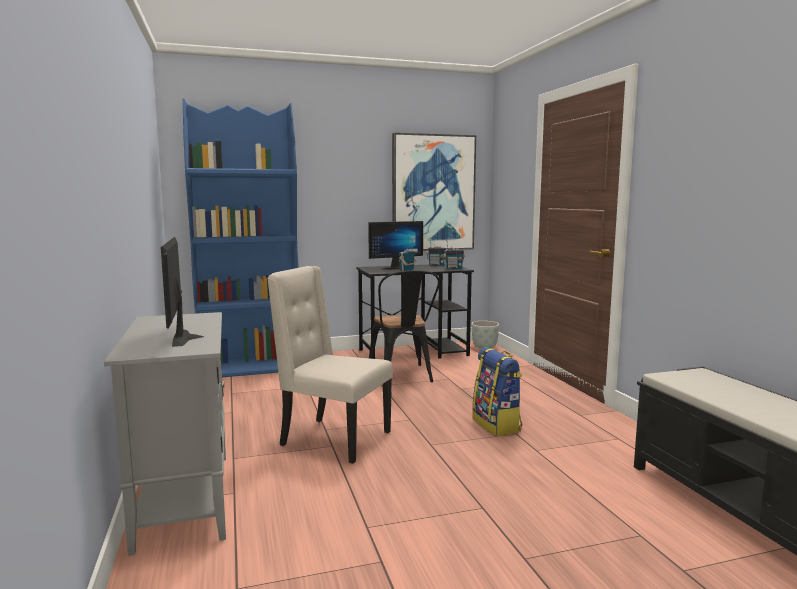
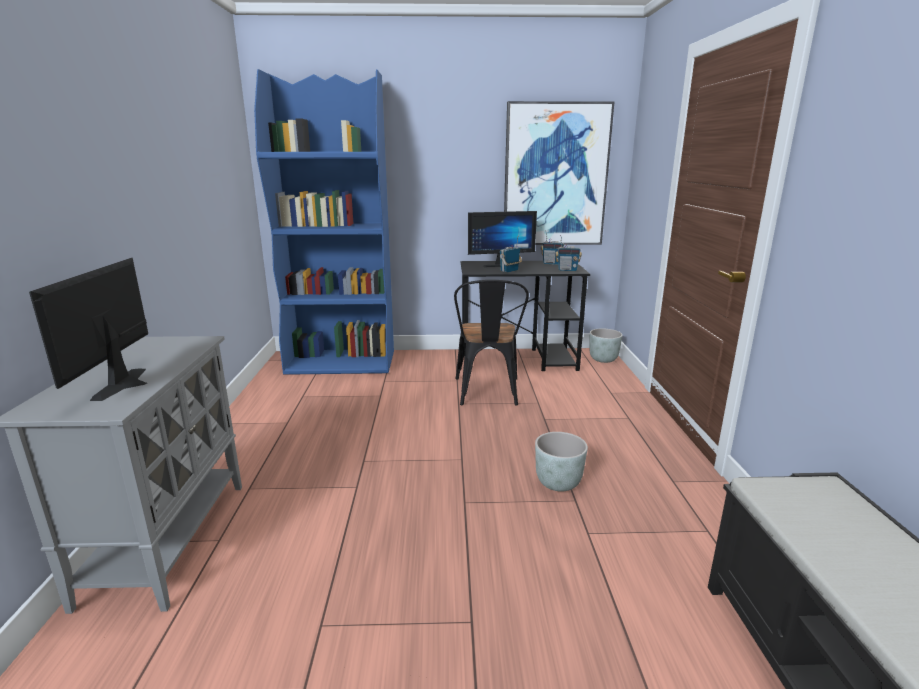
camera: 15 degrees right, 10 degrees up
beige chair [267,266,393,464] -> none
backpack [472,347,522,436] -> grey planter [535,432,588,492]

